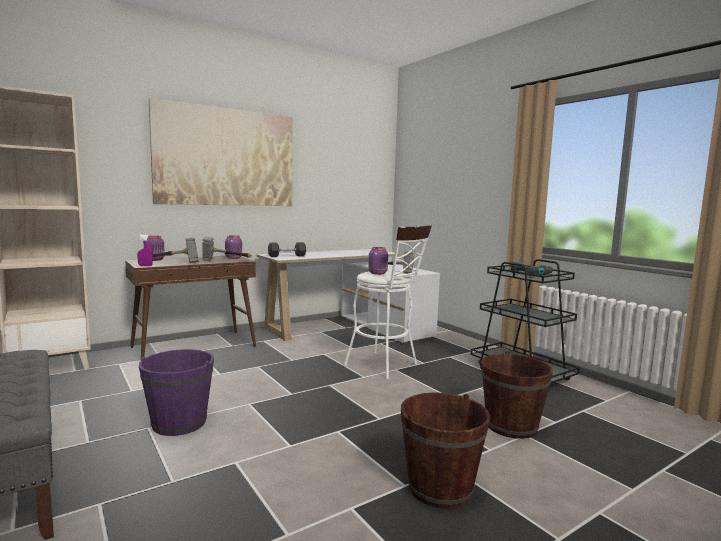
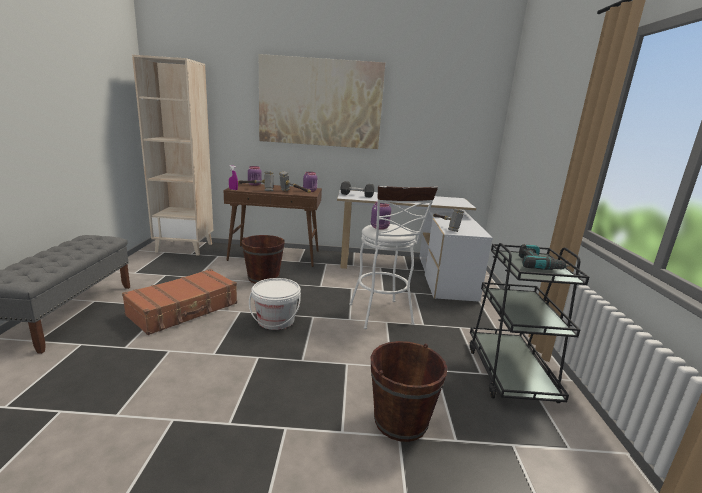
camera: 35 degrees right, 10 degrees up
purple bucket [139,349,214,436] -> brown suitcase [122,269,237,335]
brown bucket [401,392,490,509] -> brown bucket moved to [242,235,285,283]
none -> white bucket [249,278,301,330]

